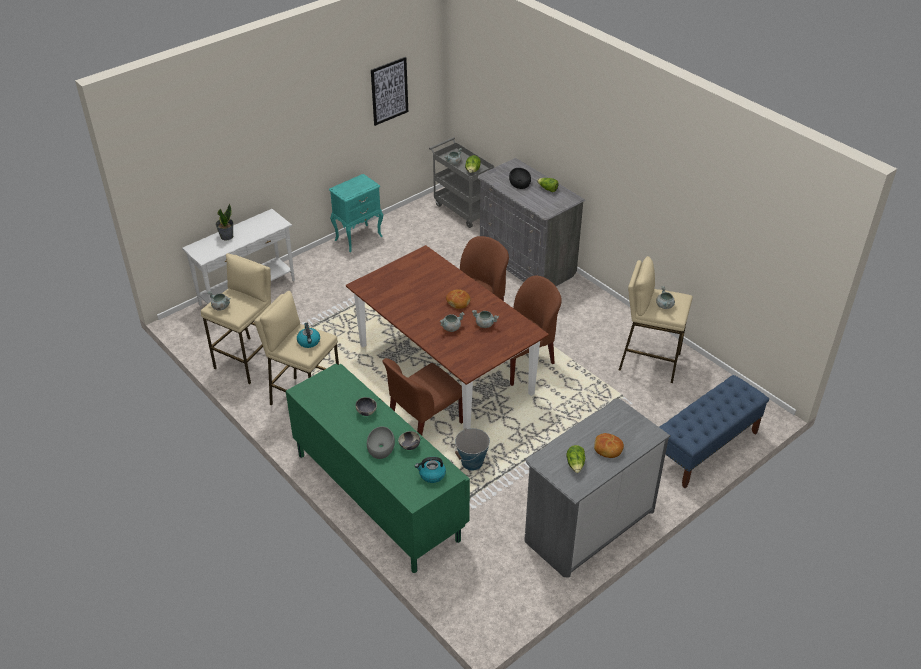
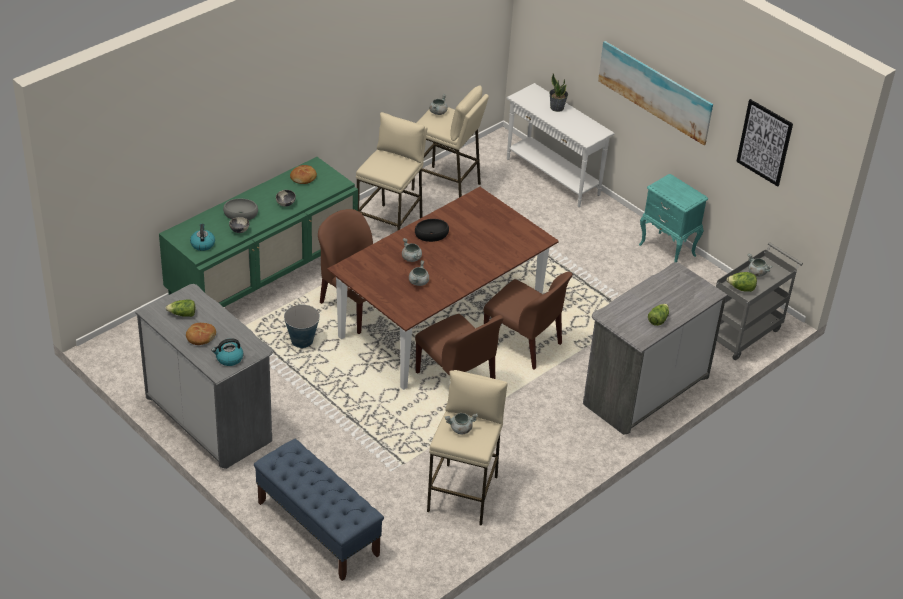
camera: 85 degrees right, 0 degrees up
kettle [297,323,320,348] -> kettle moved to [212,338,243,366]
bread [446,289,470,309] -> bread moved to [290,165,317,184]
black bowl [509,168,531,189] -> black bowl moved to [415,219,449,242]
none -> picture [598,41,713,145]

